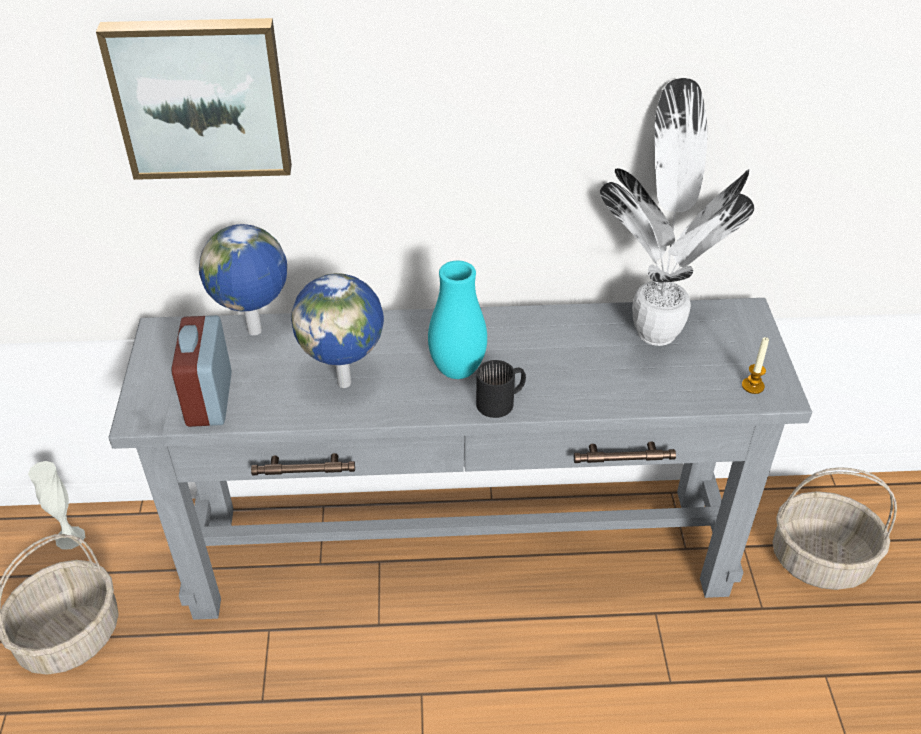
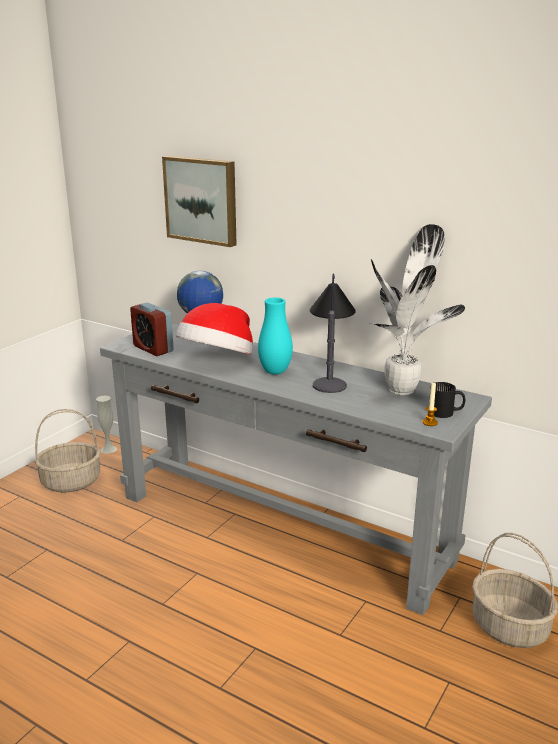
camera: 35 degrees right, 20 degrees down
alarm clock [171,315,231,427] -> alarm clock turned 75 degrees counterclockwise [130,303,174,356]
globe [291,273,384,388] -> hat [176,303,253,355]
black mug [476,360,526,418] -> black mug moved to [429,382,465,418]
none -> table lamp [310,273,356,393]

